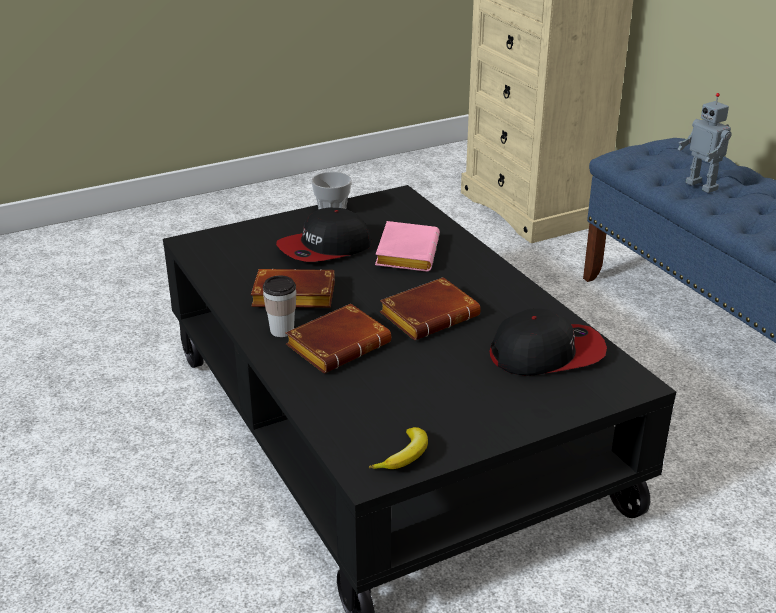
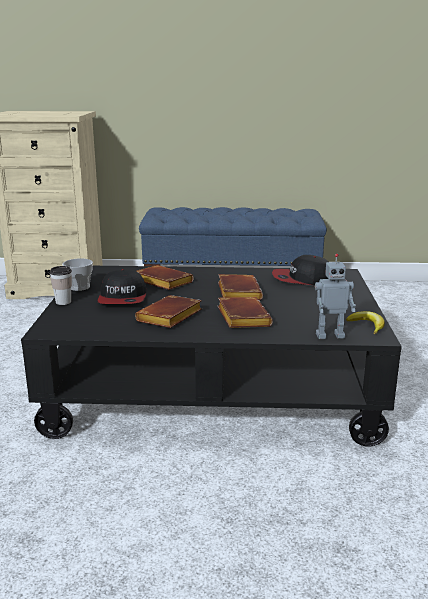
camera: 60 degrees left, 10 degrees down
cup [263,275,296,337] -> cup moved to [50,266,72,305]
pink book [375,221,440,272] -> brown book [136,265,194,290]
cap [489,308,607,376] -> cap turned 105 degrees counterclockwise [272,255,329,285]
toy robot [678,93,731,193] -> toy robot moved to [315,254,356,339]

